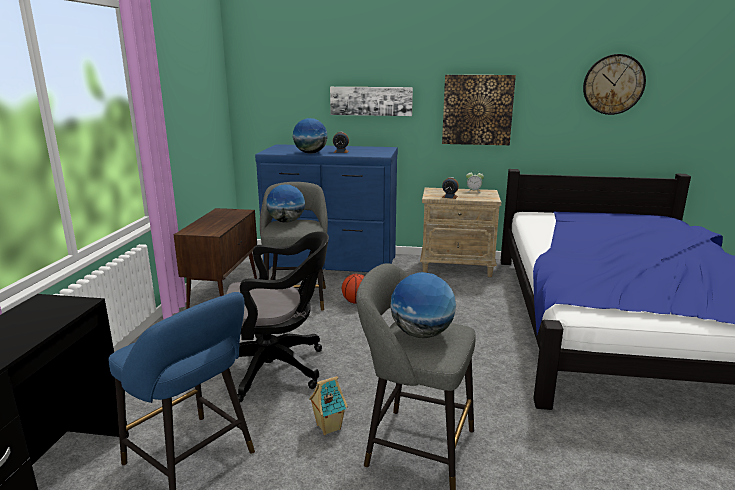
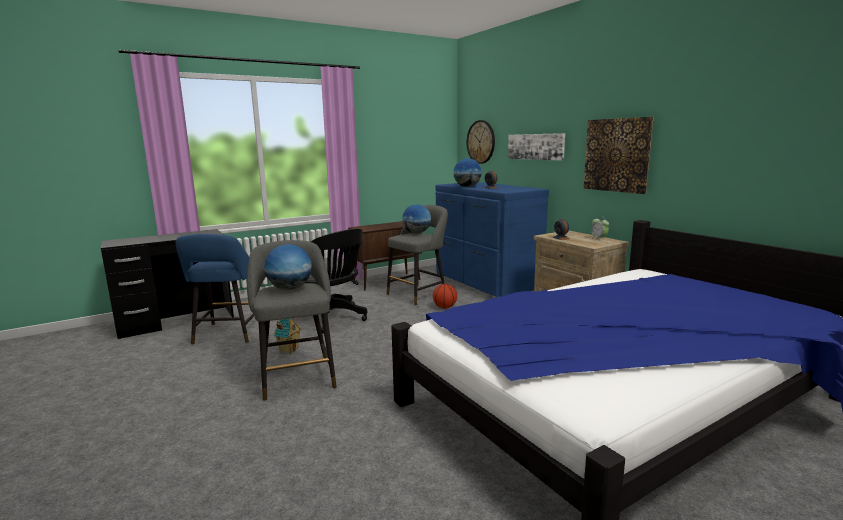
camera: 50 degrees right, 5 degrees down
wall clock [583,54,646,115] -> wall clock moved to [467,120,495,164]

